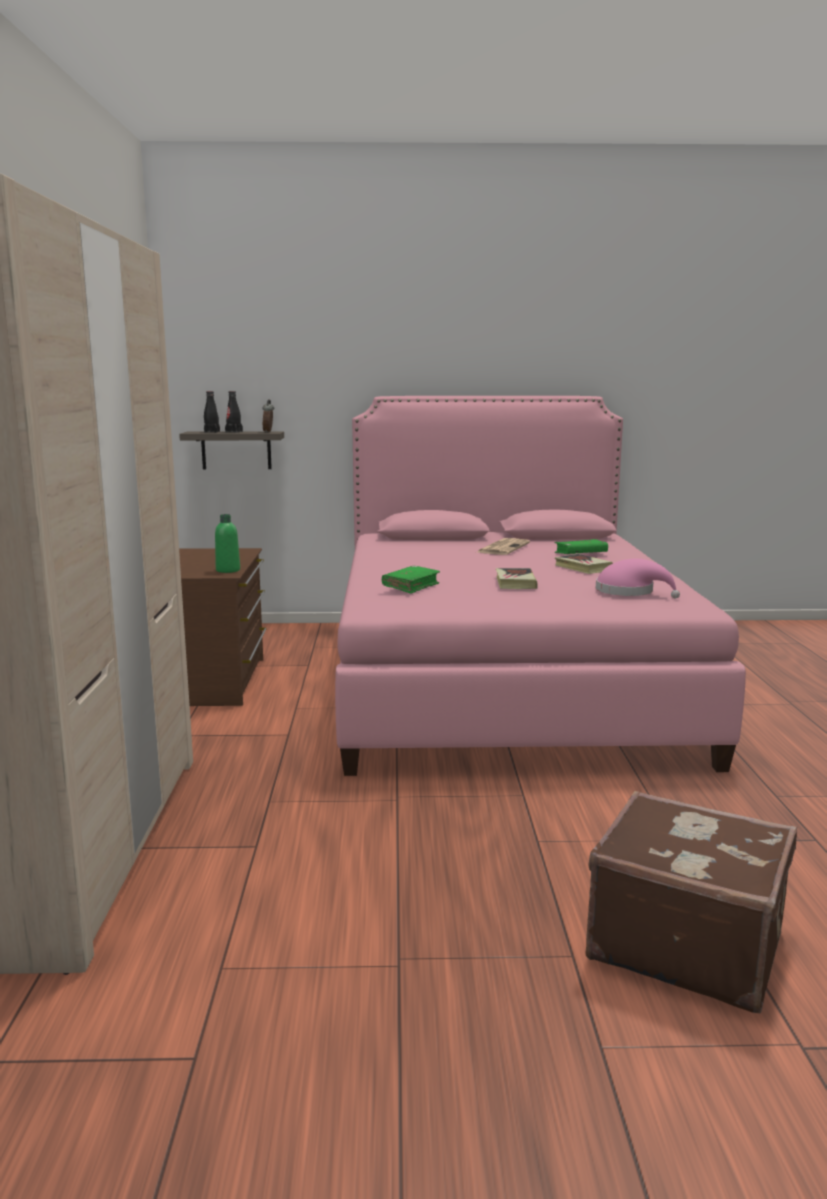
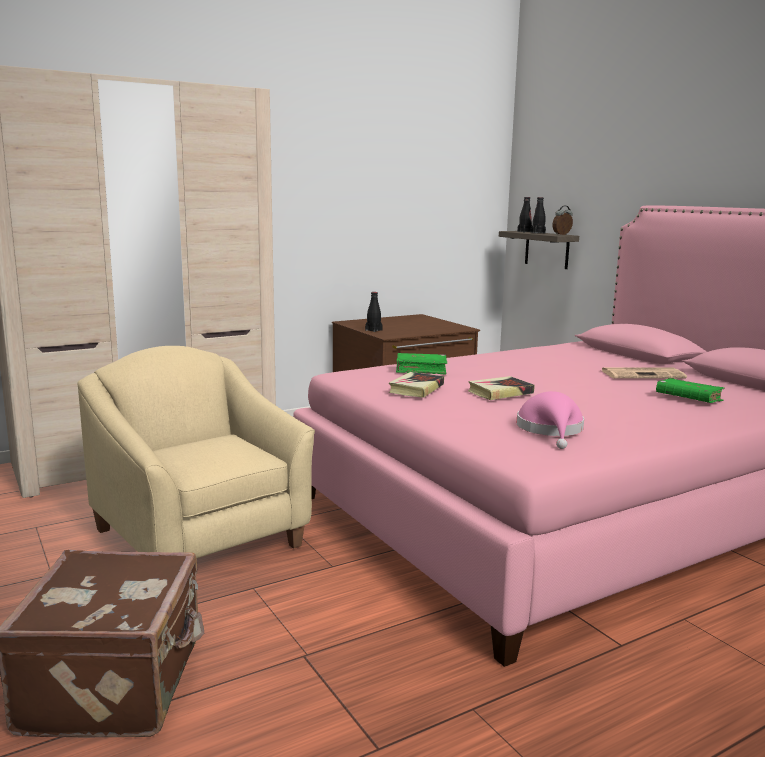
camera: 60 degrees right, 0 degrees up
green bottle [215,514,240,573] -> none
book [555,554,613,574] -> book moved to [389,372,444,398]
none -> beige armchair [77,346,315,558]
none -> black bottle [365,292,383,332]

